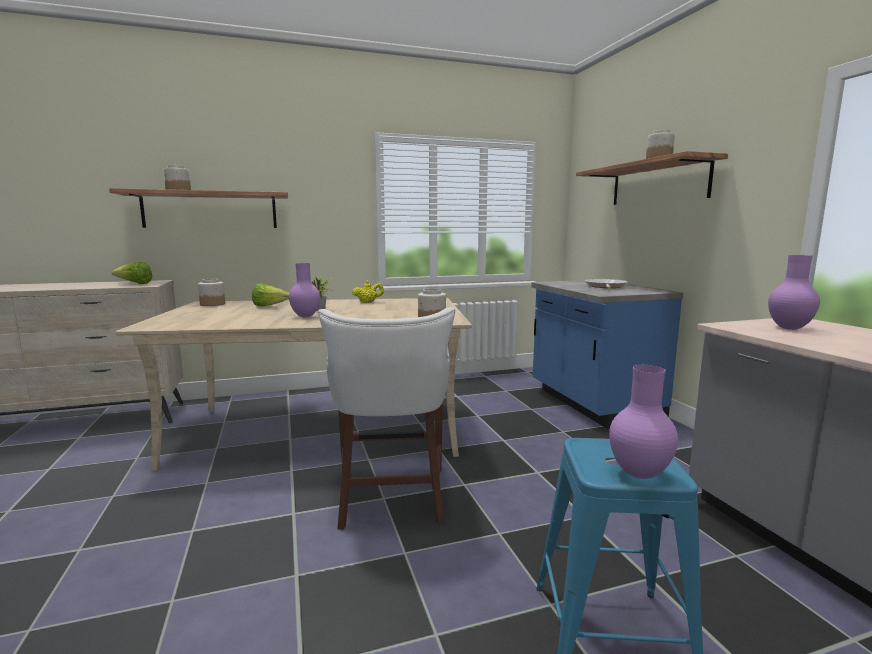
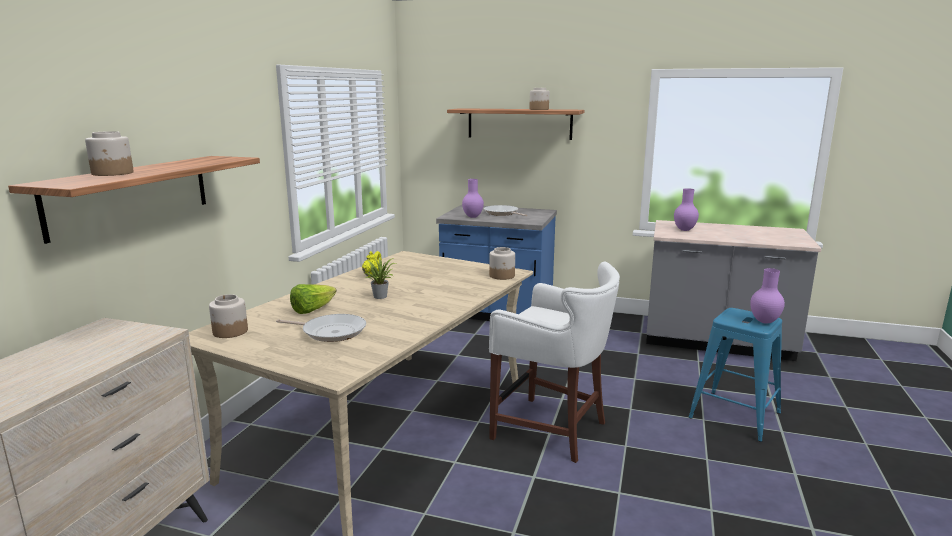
camera: 55 degrees left, 5 degrees up
lettuce [112,261,152,284] -> none
purple vase [289,263,320,317] -> purple vase moved to [462,179,484,218]
none -> frying pan [276,314,366,342]

